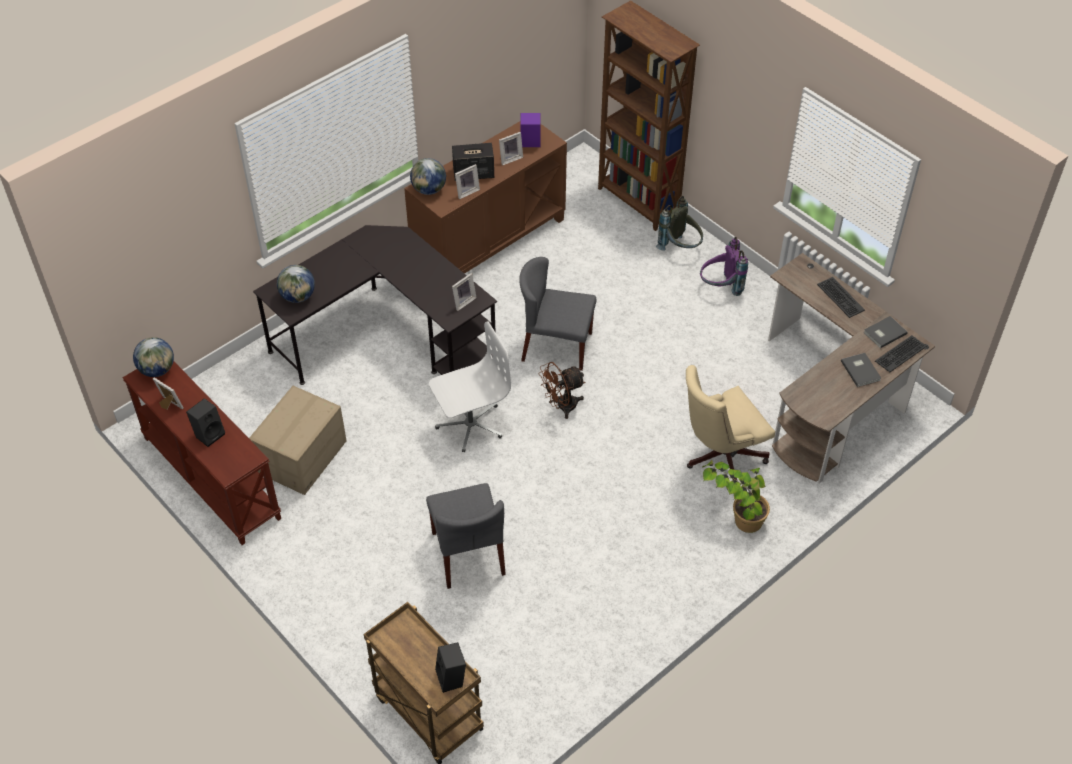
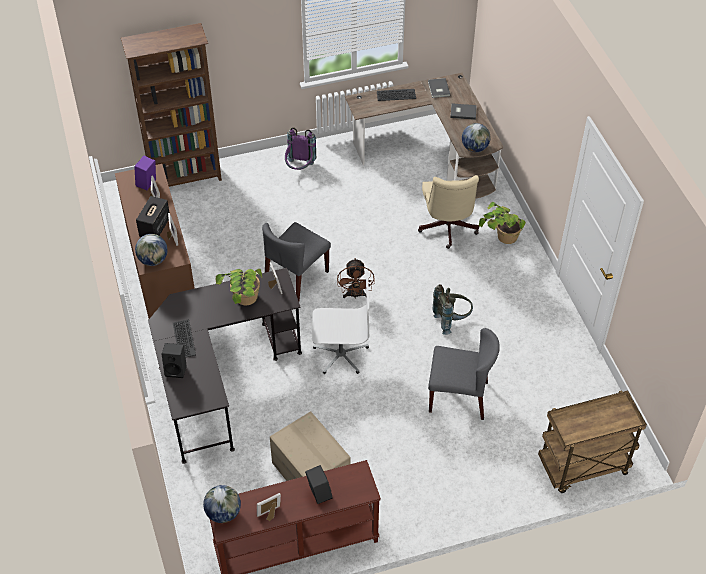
camera: 65 degrees left, 0 degrees up
globe [277,265,315,303] -> globe moved to [462,123,491,152]
white office chair [429,321,511,452] -> white office chair turned 90 degrees clockwise [312,278,369,374]
black speaker [435,642,466,693] -> black speaker moved to [162,343,187,378]
grey backpack [656,196,703,251] -> grey backpack moved to [432,284,473,335]
keyboard [875,335,927,372] -> keyboard moved to [173,319,196,358]
none -> potted plant [216,269,263,305]

